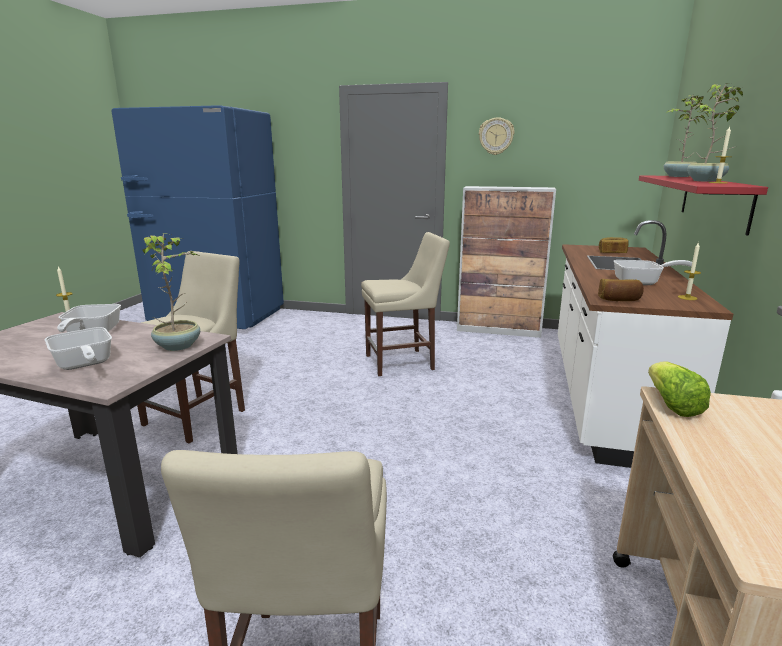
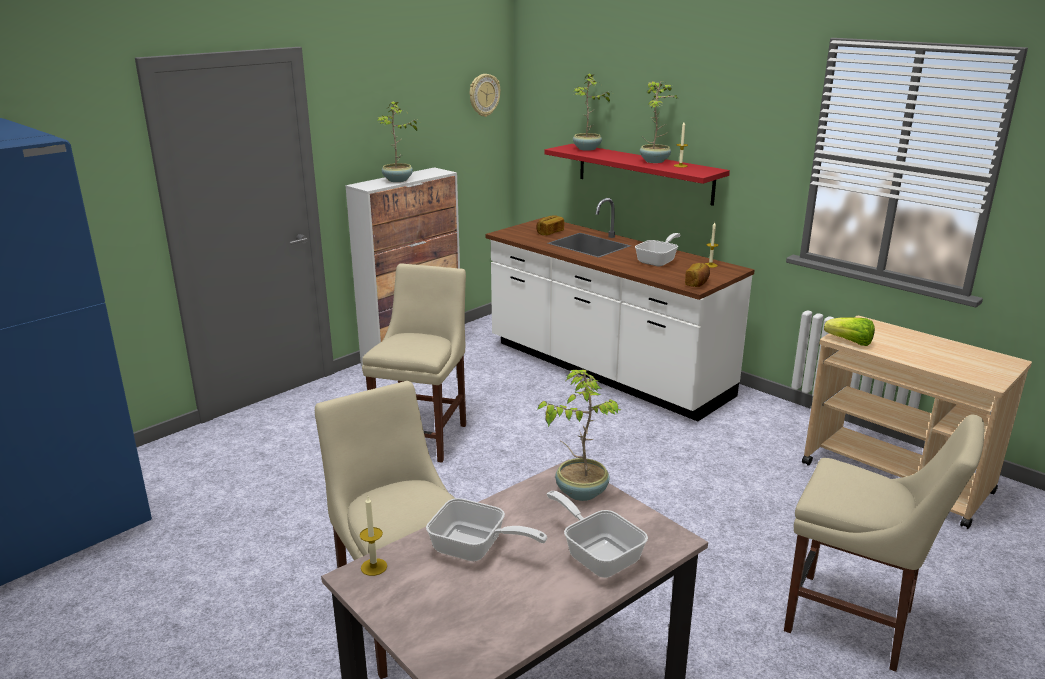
camera: 60 degrees left, 5 degrees up
frying pan [45,327,112,370] -> frying pan turned 120 degrees counterclockwise [547,491,648,578]
wall clock [479,117,515,155] -> wall clock moved to [470,74,500,117]
none -> potted plant [377,101,420,182]

